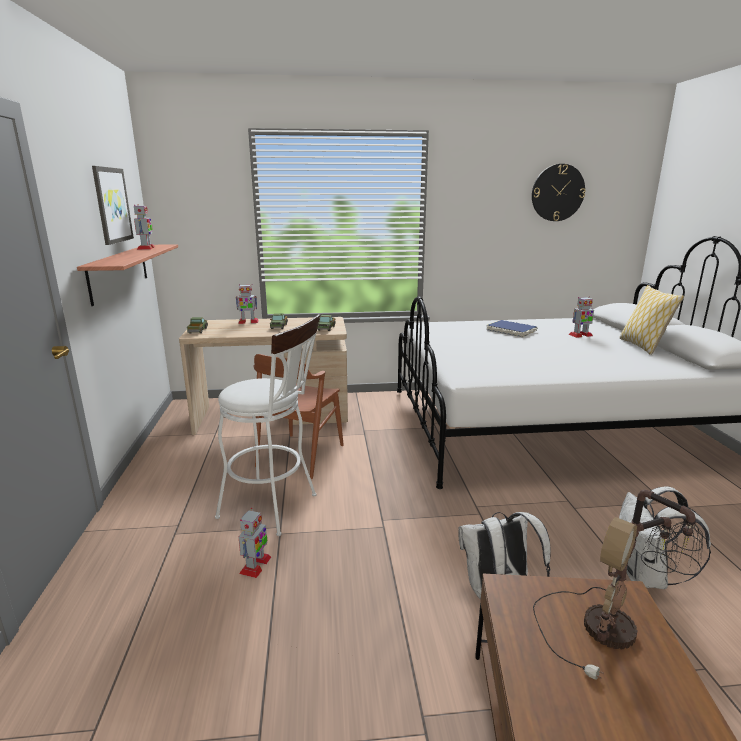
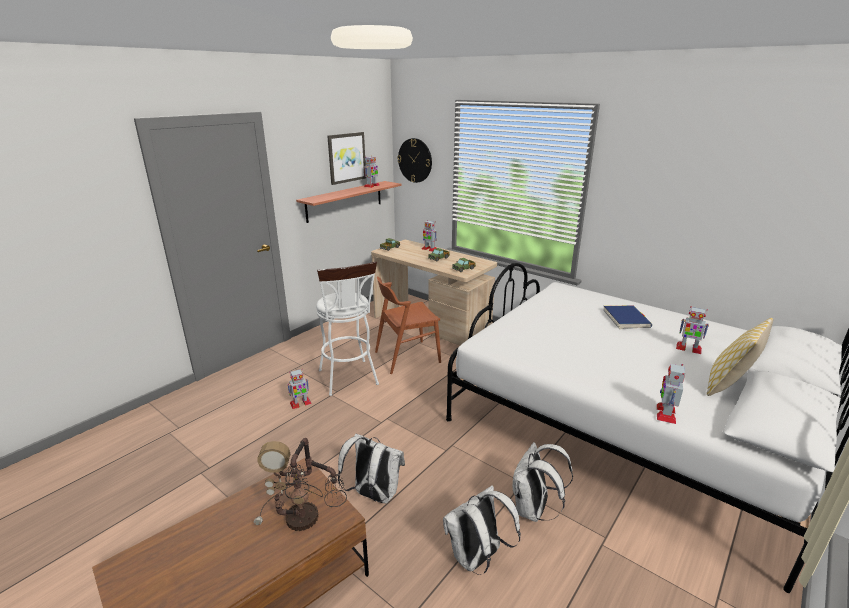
camera: 45 degrees right, 5 degrees up
wall clock [532,164,586,221] -> wall clock moved to [397,138,432,183]
none -> white backpack [513,442,573,522]
none -> toy robot [657,364,685,424]

